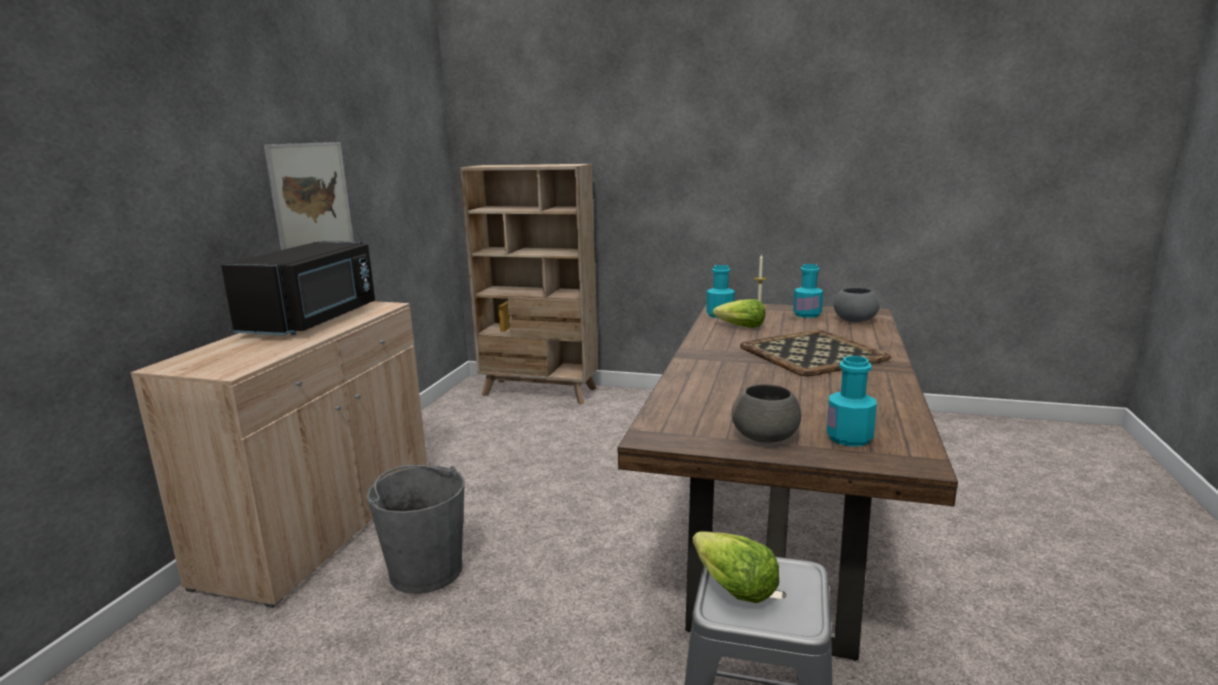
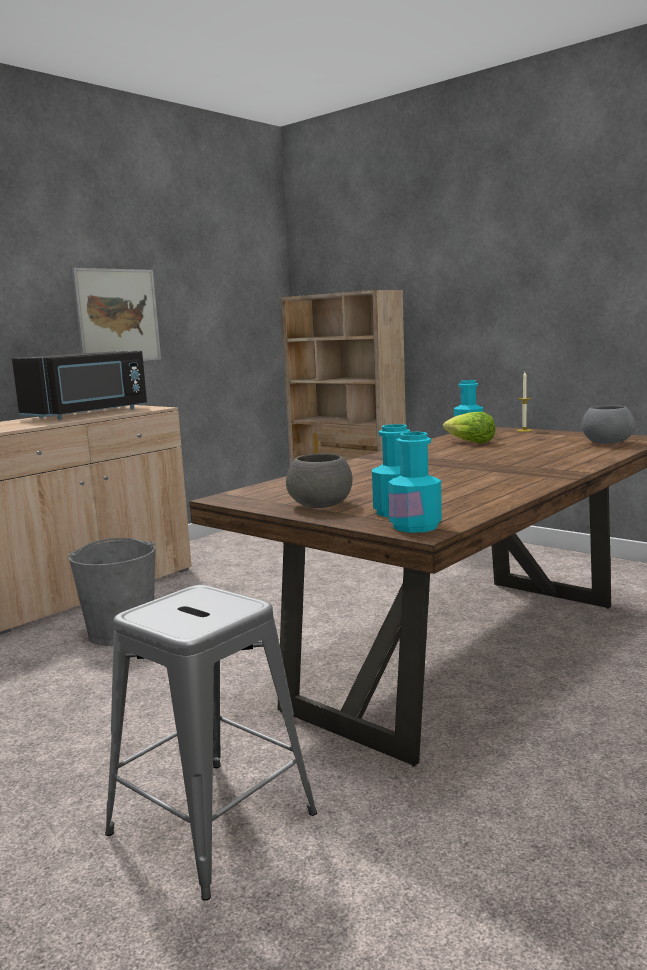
camera: 25 degrees right, 5 degrees down
lettuce [693,531,779,603] -> none
tray [740,330,891,376] -> none
turquoise bottle [793,264,823,318] -> turquoise bottle moved to [388,432,442,533]

